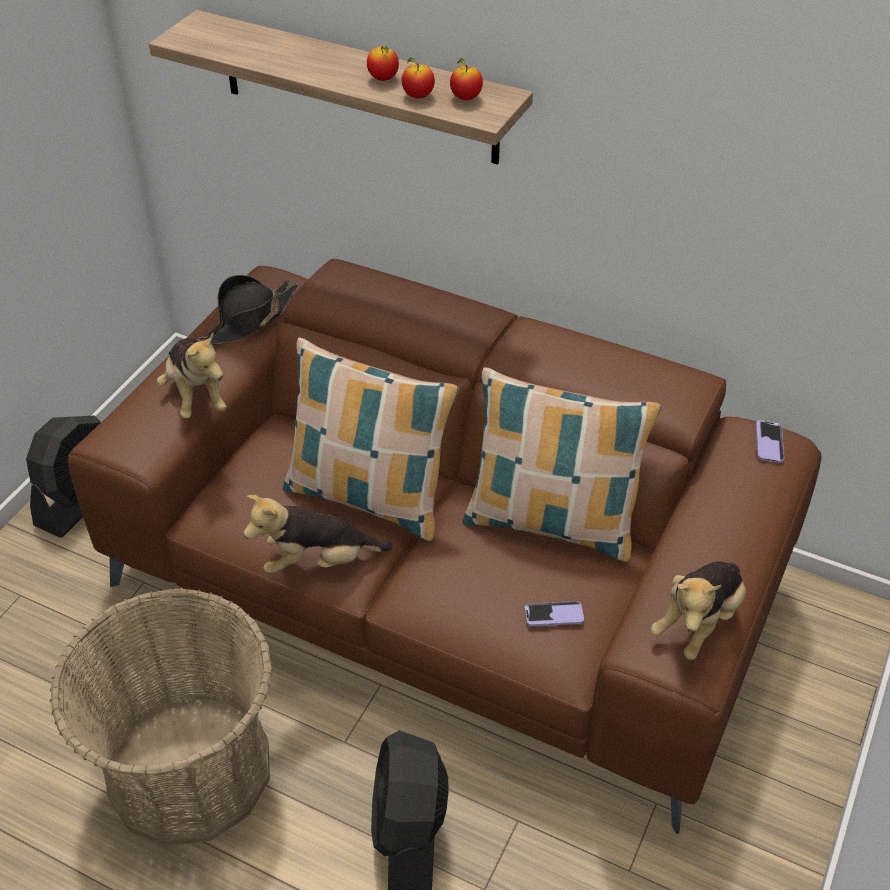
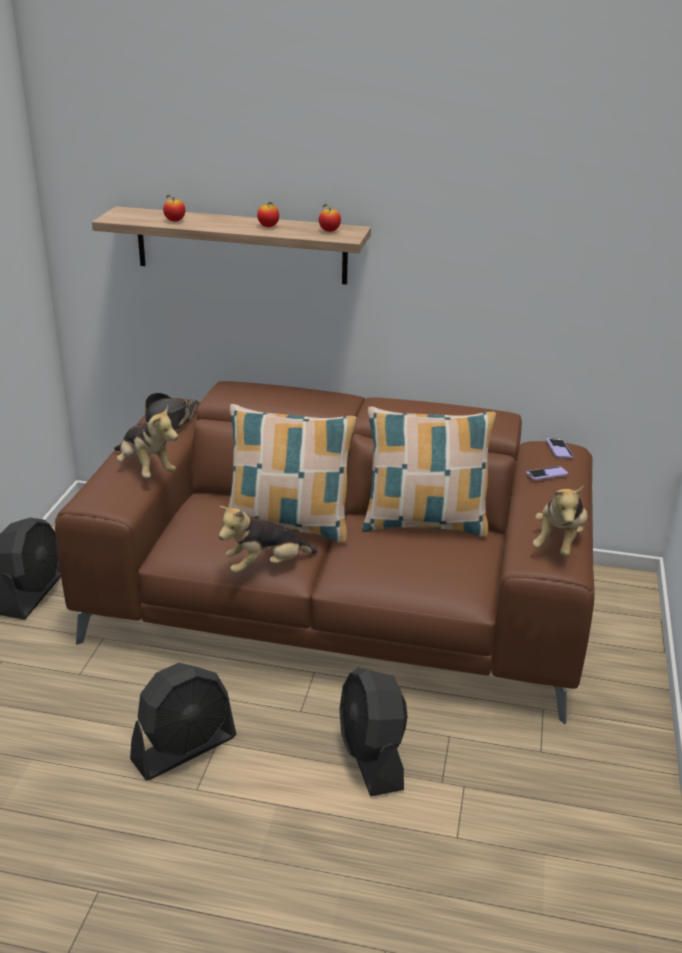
camera: 15 degrees left, 15 degrees down
basket [50,588,272,846] -> black fan [130,663,236,780]
apple [402,58,435,98] -> apple moved to [163,195,185,222]
phone [525,601,584,626] -> phone moved to [526,466,568,480]

